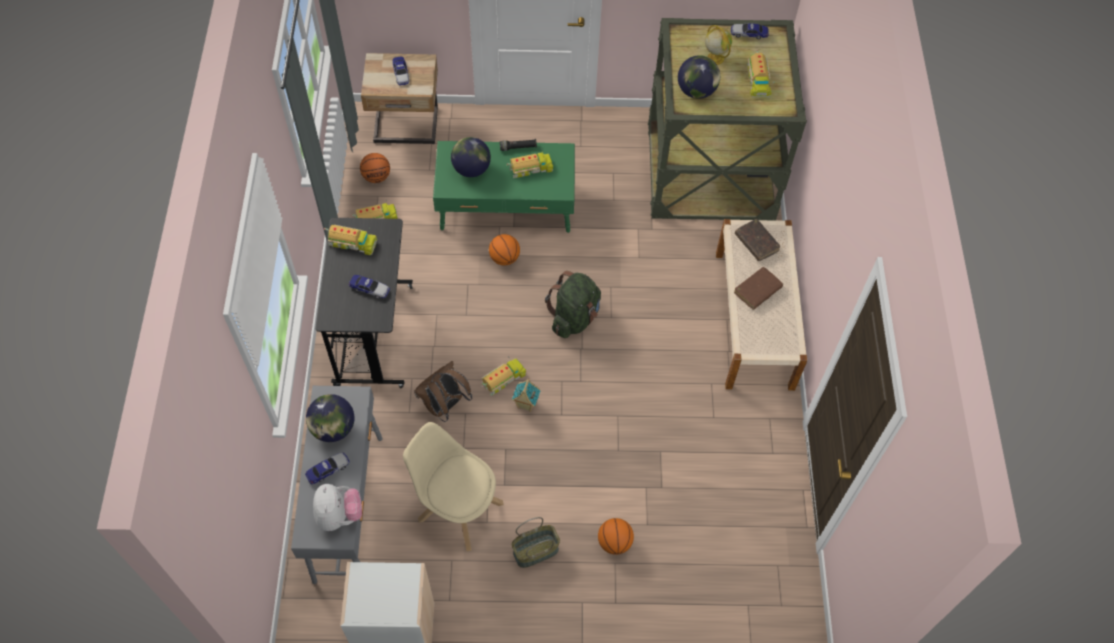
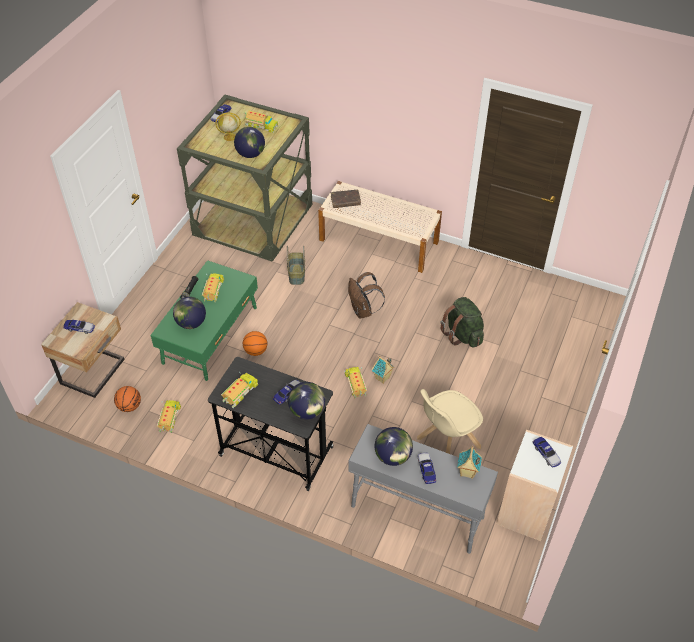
camera: 65 degrees left, 10 degrees down
plush toy [313,484,362,531] -> toy house [457,446,482,479]
brown backpack [414,361,472,422] -> brown backpack moved to [348,272,385,318]
basket [512,517,560,568] -> basket moved to [287,245,305,285]
green backpack [545,271,601,338] -> green backpack moved to [440,297,484,347]
basketball [598,518,634,555] -> none
brown book [734,267,783,310] -> none
none -> globe [288,382,325,419]
none -> toy car [533,437,561,467]

